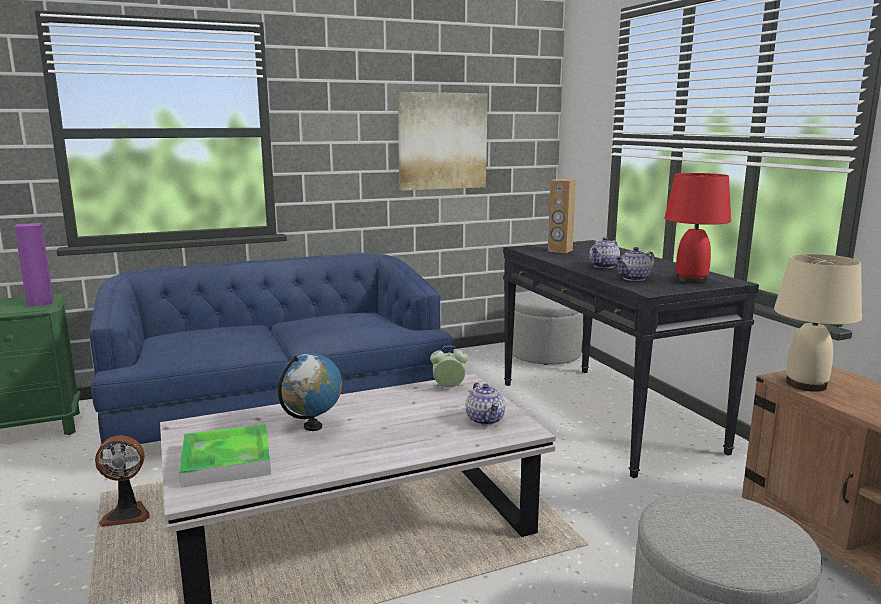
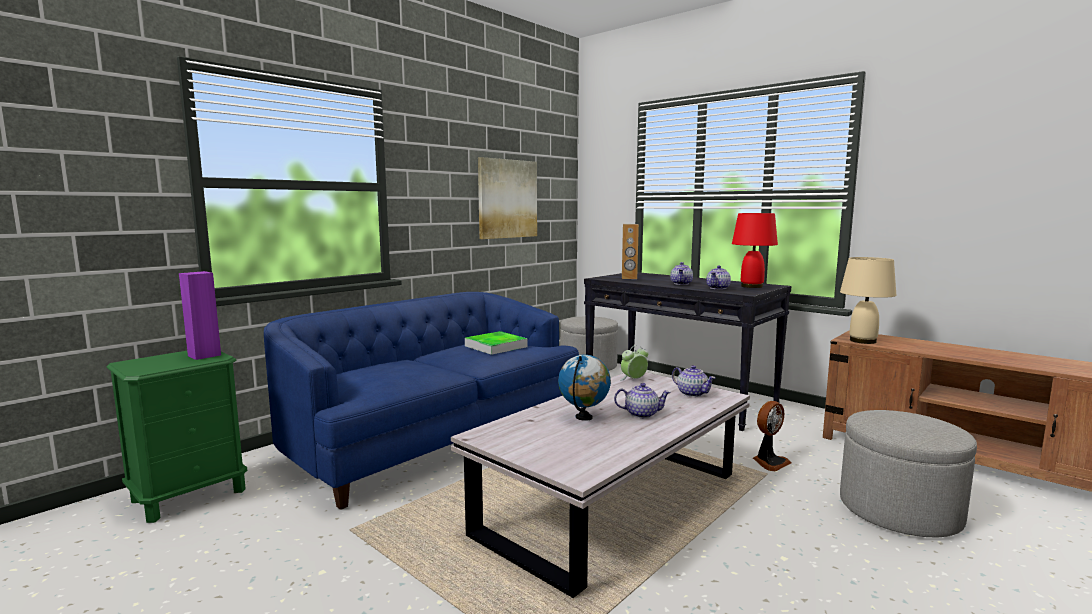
camera: 25 degrees left, 5 degrees down
fan [95,435,150,527] -> fan moved to [753,401,792,472]
tray [179,424,271,488] -> tray moved to [465,331,528,355]
none -> teapot [614,383,671,418]

